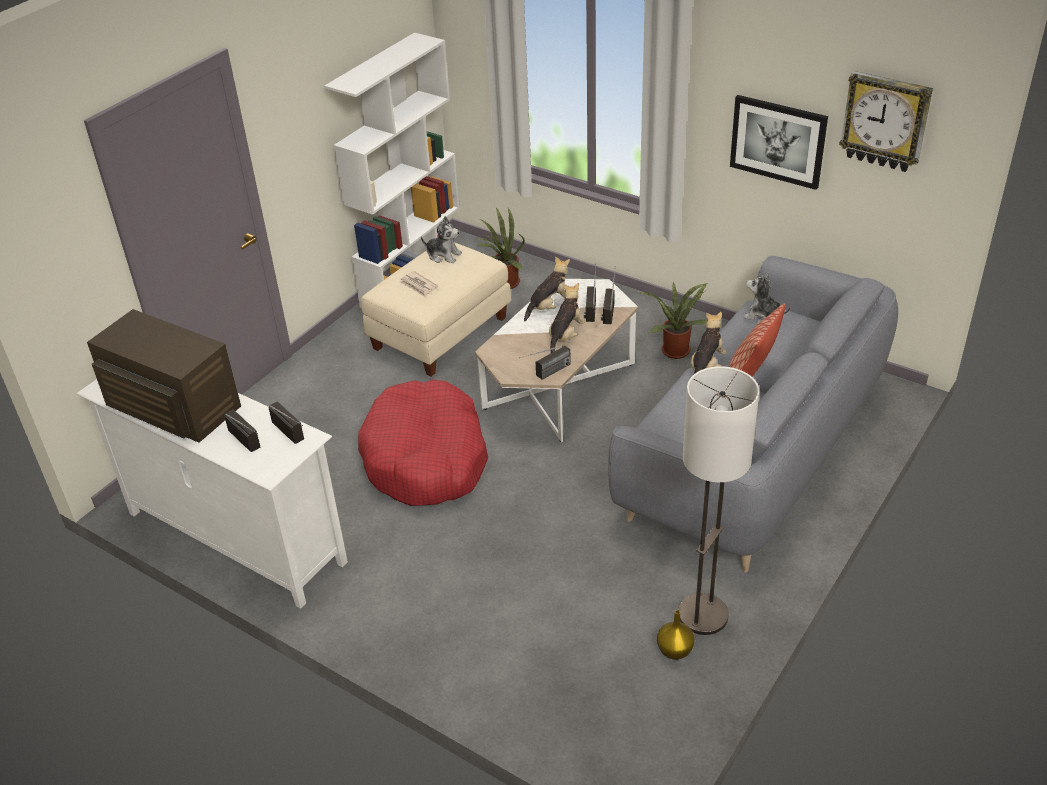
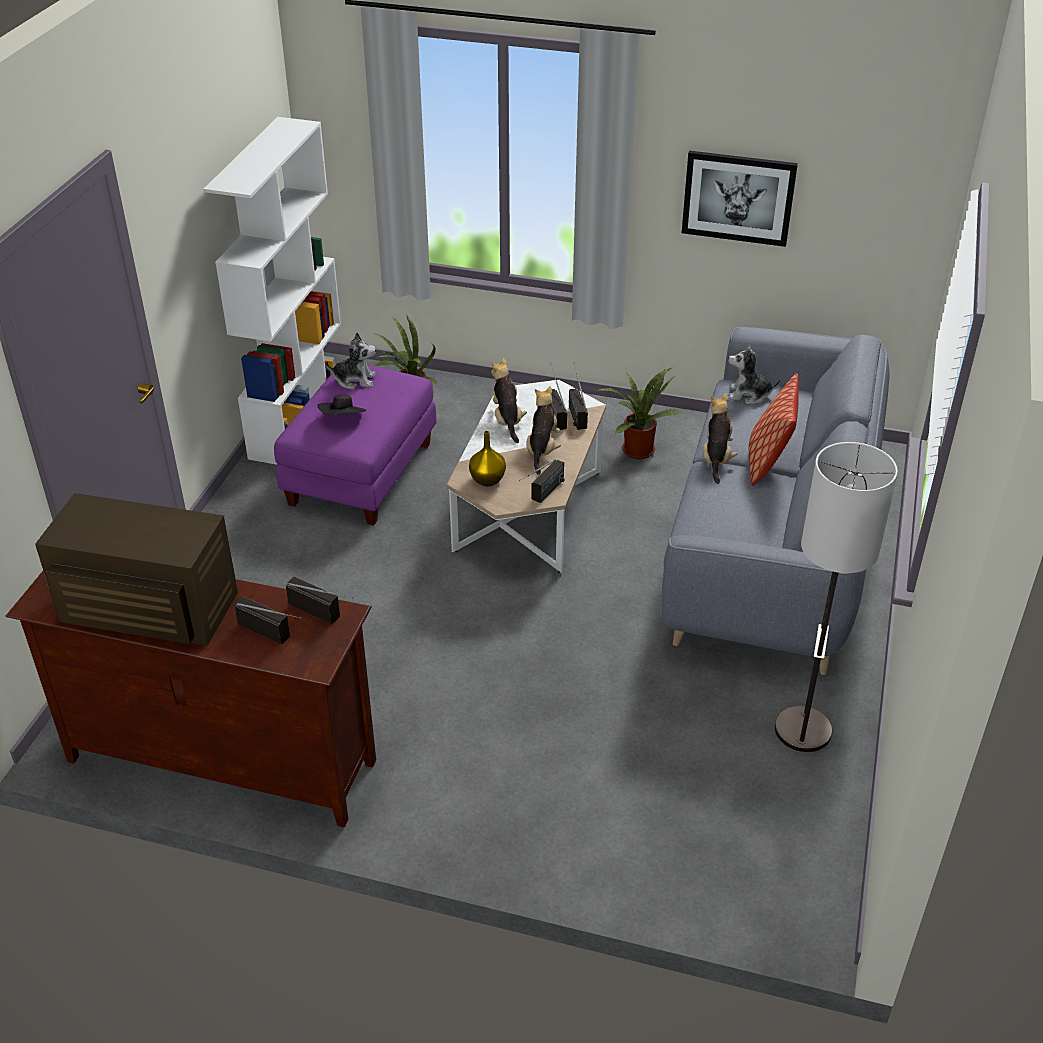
camera: 20 degrees left, 0 degrees up
white tv stand [76,379,348,609] -> brown tv stand [5,571,376,828]
red dog bed [358,379,488,506] -> none
beige ottoman [361,242,511,376] -> purple ottoman [274,365,437,526]
newspaper [399,271,438,297] -> black hat [318,394,366,415]
plush toy [524,257,570,321] -> plush toy turned 45 degrees counterclockwise [491,358,527,443]
yellow vase [657,610,695,660] -> yellow vase moved to [469,430,506,486]
wall clock [839,71,933,172] -> none

